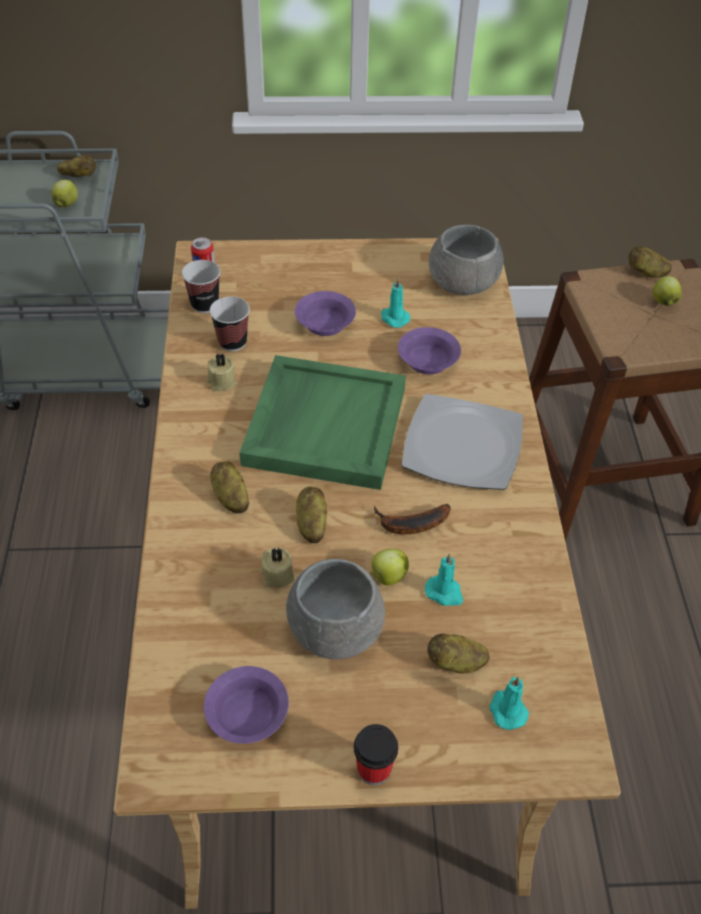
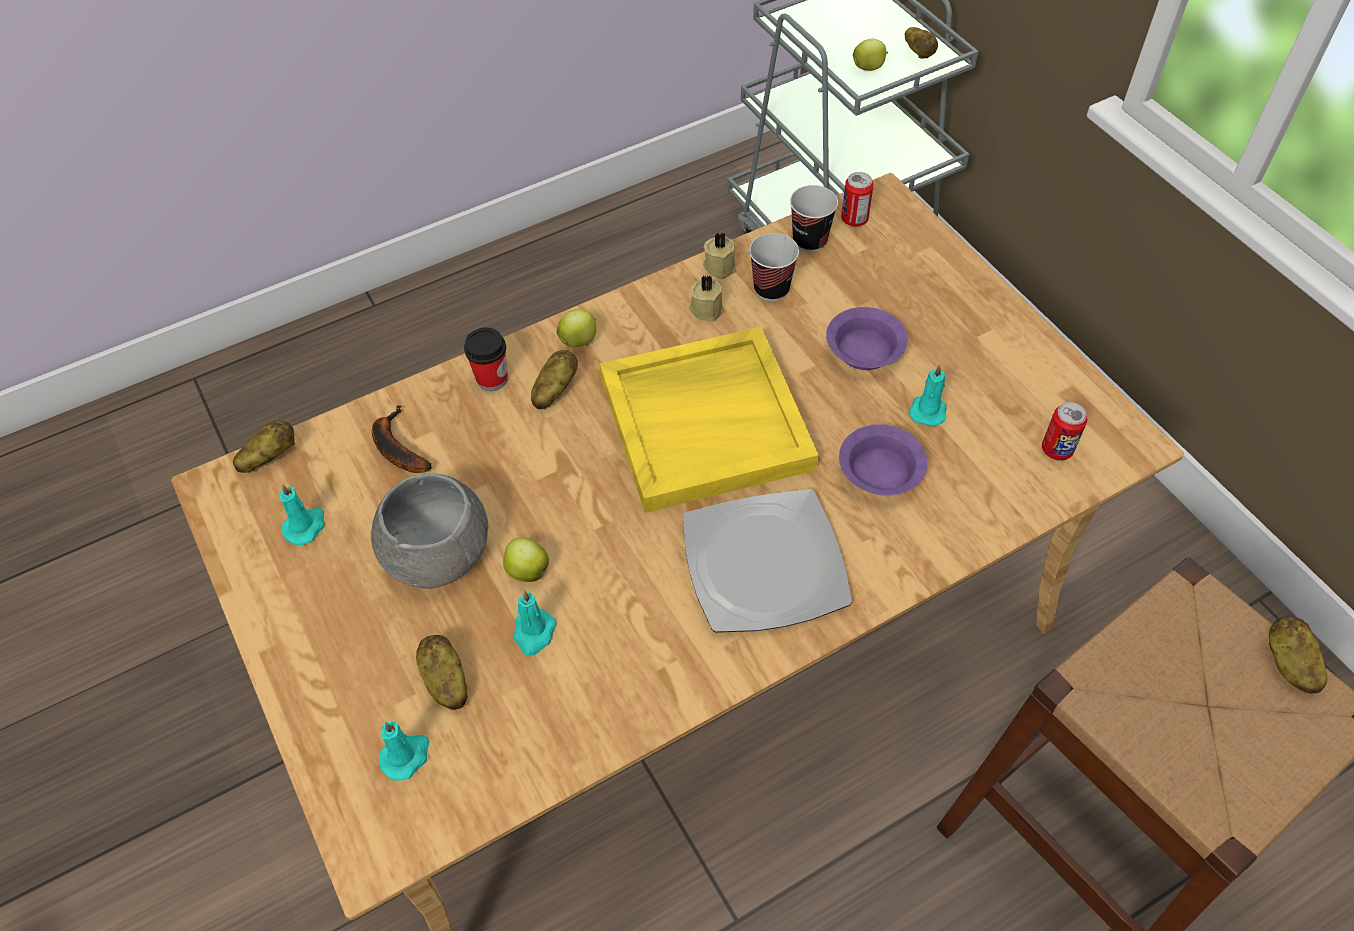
camera: 65 degrees right, 5 degrees up
purple bowl [204,666,289,744] -> turquoise candle [279,484,325,545]
green tray [239,355,406,490] -> yellow tray [600,327,819,513]
beige candle [260,547,294,588] -> beige candle moved to [703,232,736,279]
potato [296,487,327,543] -> potato moved to [233,421,295,473]
cup [354,724,398,785] -> cup moved to [464,327,508,391]
banana [374,504,451,534] -> banana moved to [372,405,432,473]
grey bowl [429,225,504,295] -> can [1042,402,1087,461]
apple [653,276,682,306] -> apple moved to [557,309,596,347]

